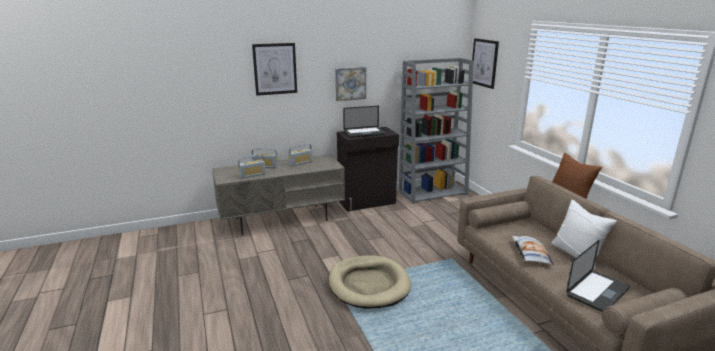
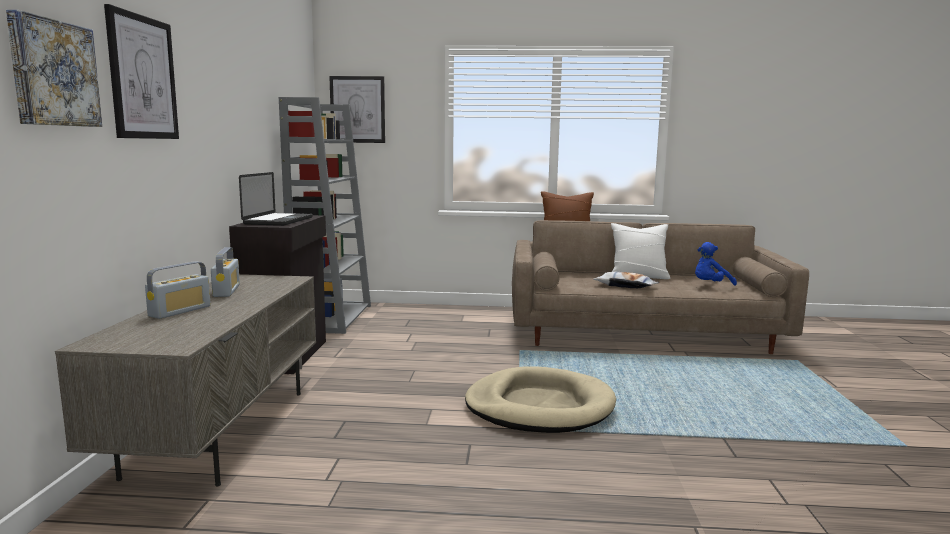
camera: 65 degrees left, 10 degrees down
radio [238,154,266,178] -> none
picture [335,67,366,101] -> picture moved to [6,10,102,127]
laptop [566,240,630,312] -> blue plush toy [695,242,737,286]

